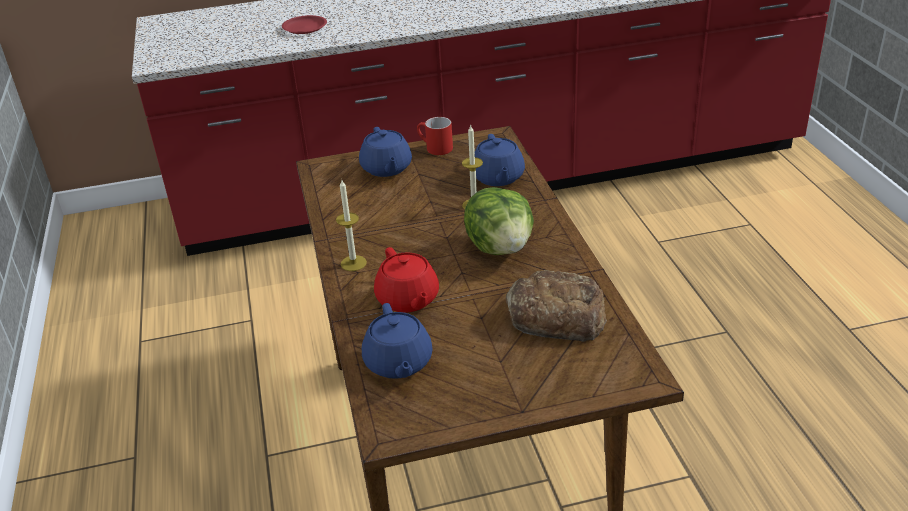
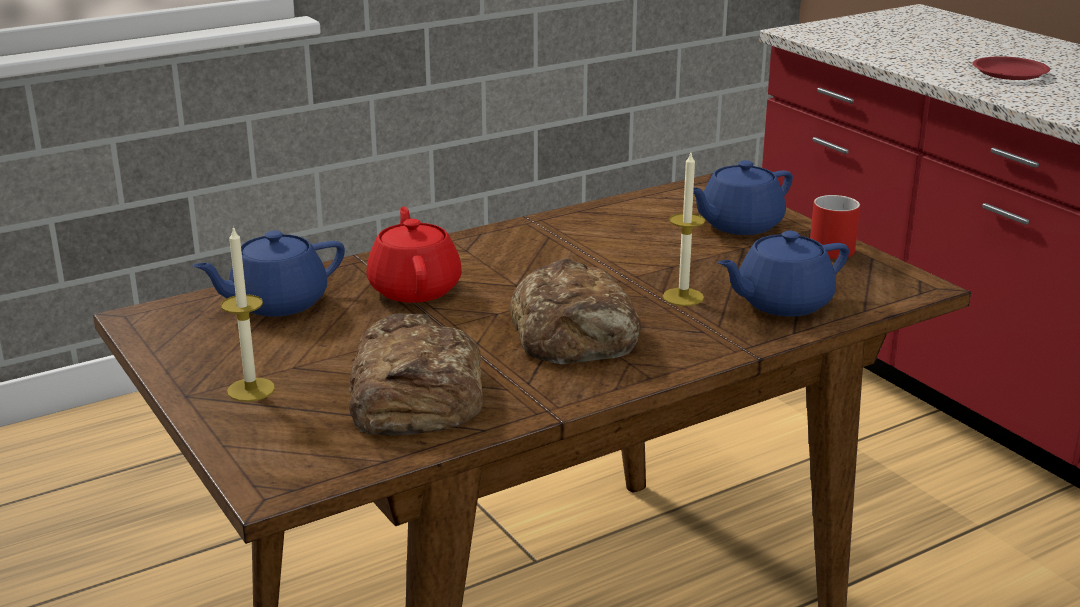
camera: 70 degrees right, 10 degrees down
candle [336,180,367,271] -> candle moved to [221,226,275,402]
red teapot [374,247,439,313] -> red teapot turned 120 degrees clockwise [367,206,462,303]
lettuce [464,187,534,255] -> bread [510,258,641,364]

